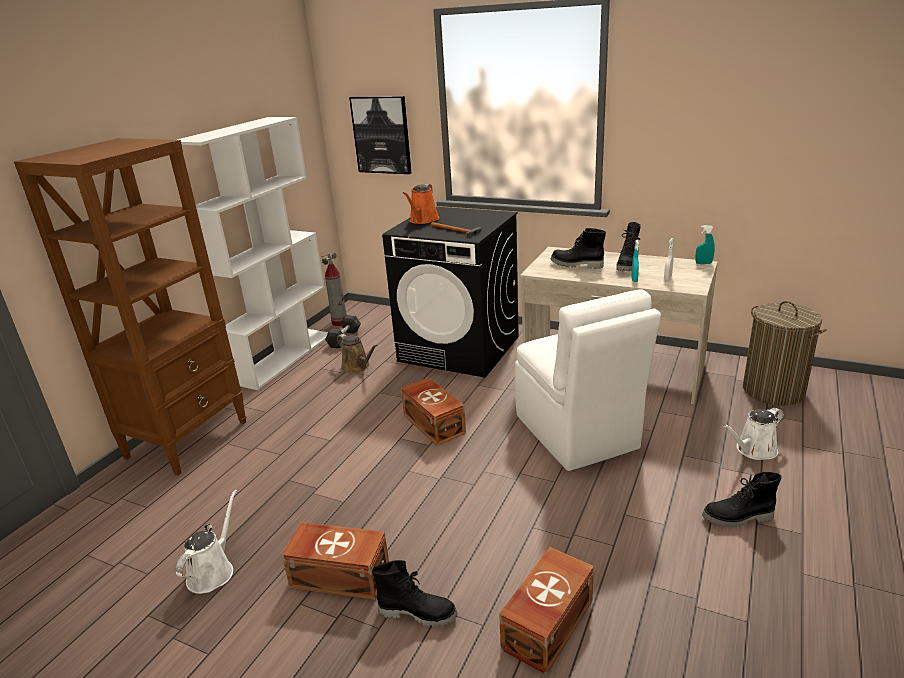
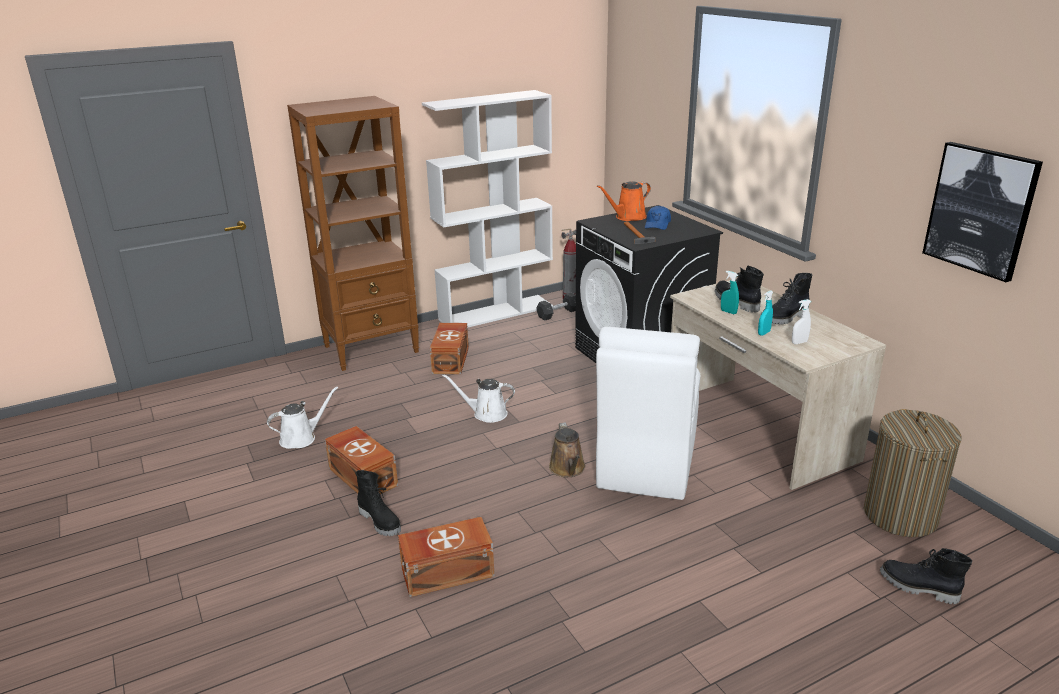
camera: 35 degrees right, 0 degrees up
brown watering can [337,334,378,373] -> brown watering can moved to [549,422,586,477]
picture [349,96,411,174] -> picture moved to [922,142,1043,282]
brown storage box [401,378,466,446] -> brown storage box moved to [430,323,469,374]
turquoise spray bottle [695,225,715,264] -> turquoise spray bottle moved to [721,271,739,314]
black boot [702,472,782,528] -> black boot moved to [880,548,972,604]
white watering can [723,408,784,460] -> white watering can moved to [442,374,515,423]
none -> blue cap [645,206,671,230]

